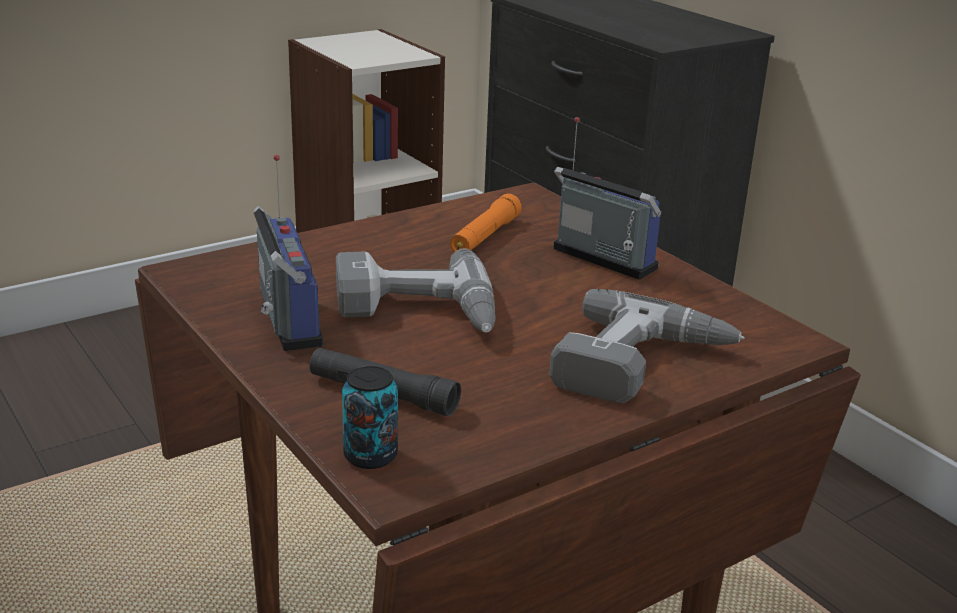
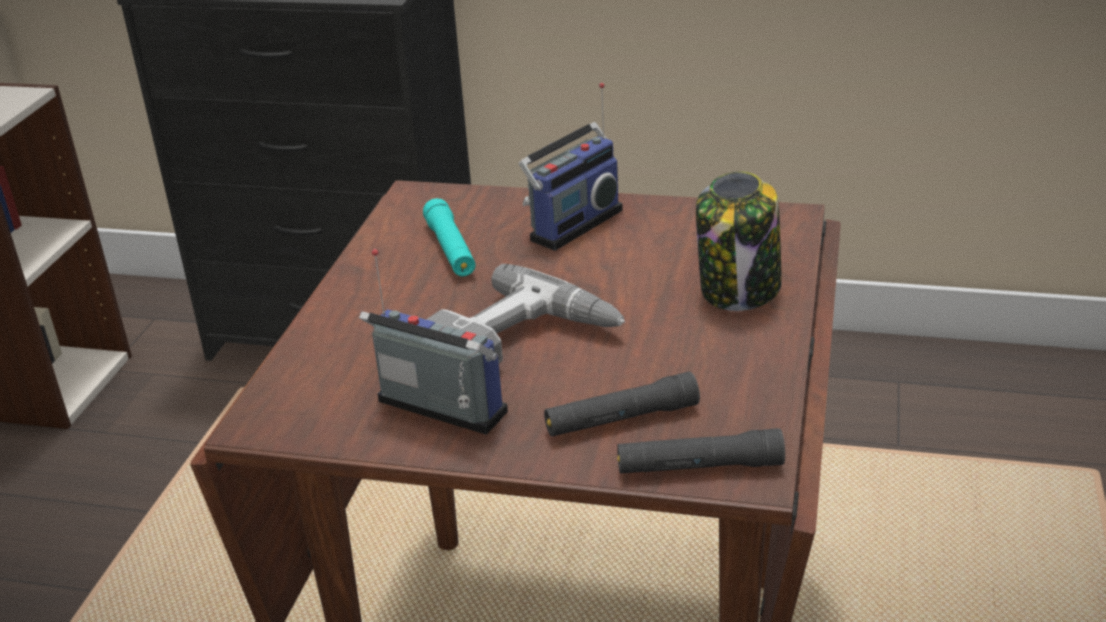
camera: 40 degrees left, 5 degrees up
can [342,366,398,469] -> black flashlight [617,428,785,474]
orange flashlight [450,194,522,252] -> turquoise flashlight [423,198,476,276]
power drill [549,289,745,403] -> jar [696,171,782,311]
radio [553,117,661,280] -> radio turned 135 degrees clockwise [519,83,623,251]

